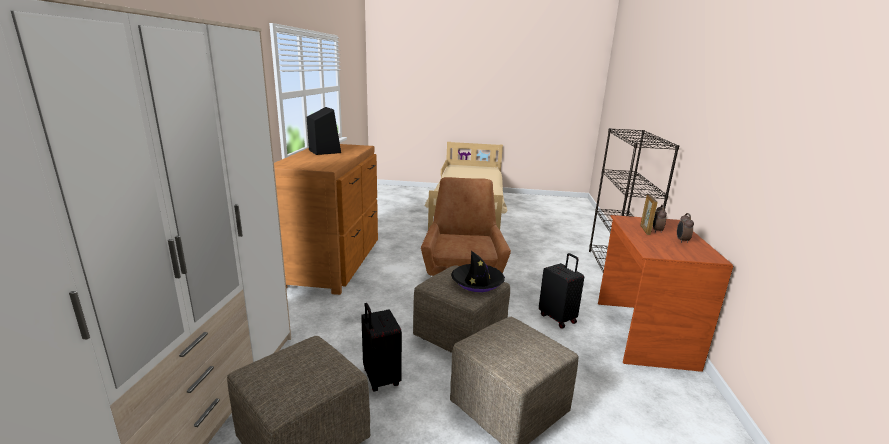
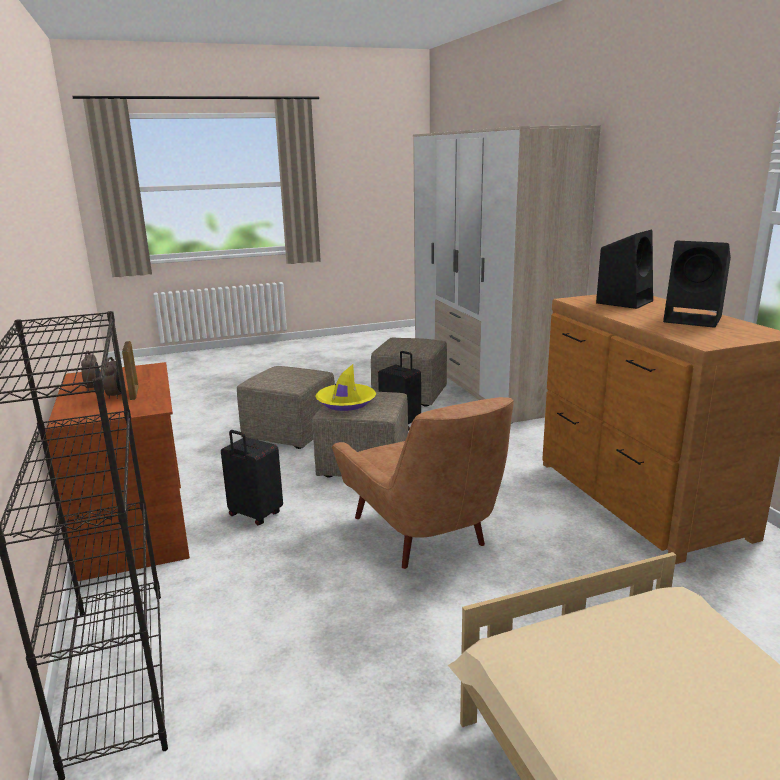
camera: 155 degrees right, 0 degrees up
black hat [451,251,505,292] -> yellow hat [315,364,376,411]
none -> black speaker [596,230,653,309]

